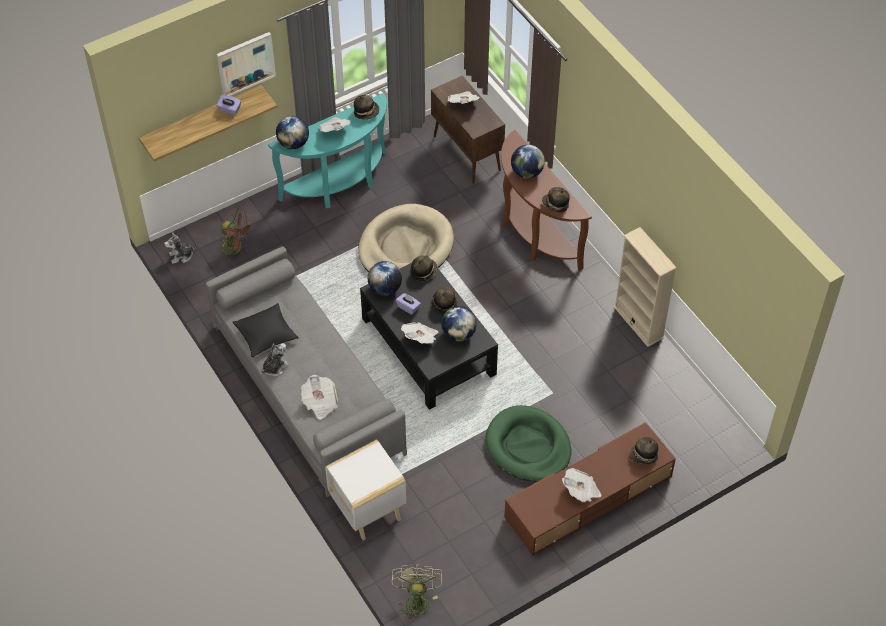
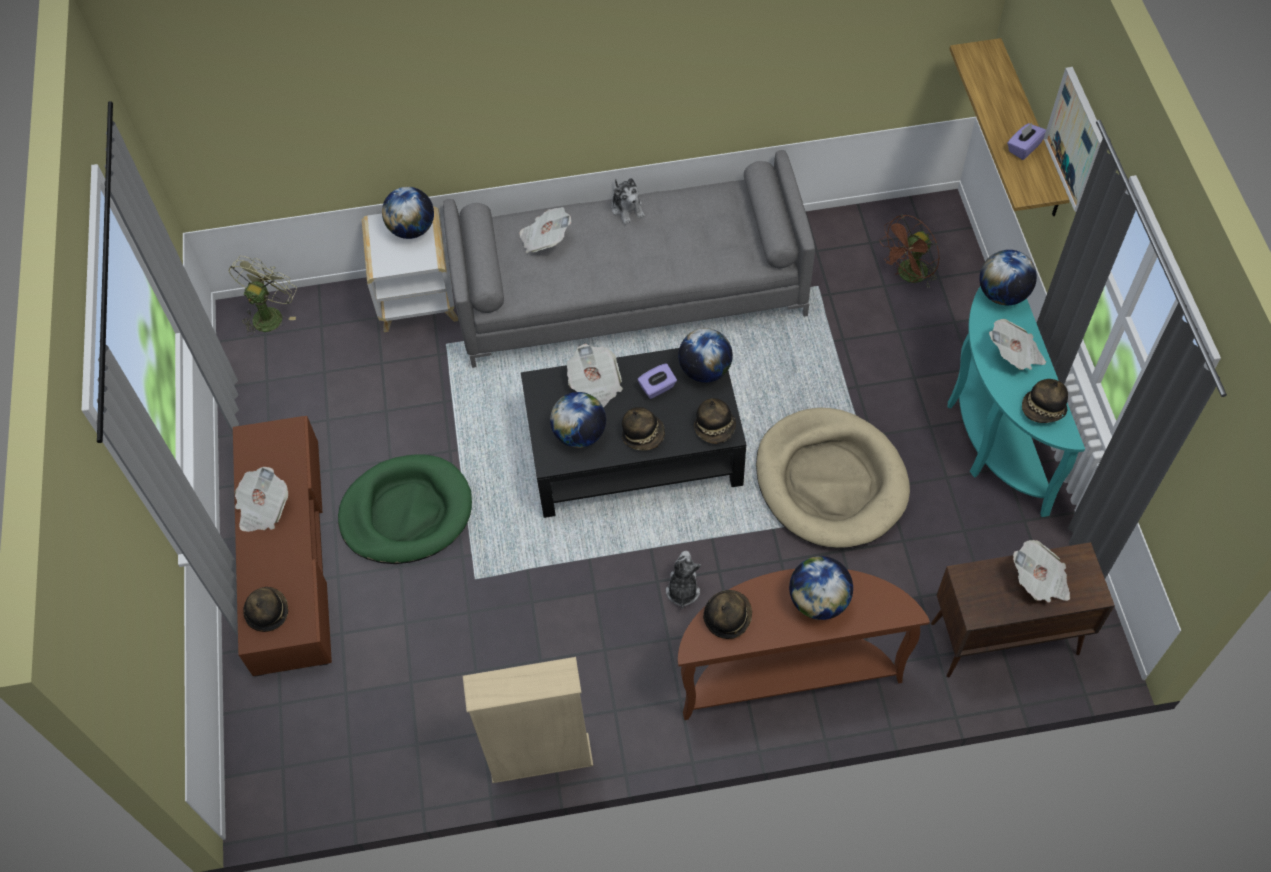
camera: 115 degrees right, 5 degrees up
plush toy [164,232,197,264] -> plush toy moved to [666,551,701,609]
black pillow [233,303,298,358] -> none
green fan [391,564,444,622] -> green fan turned 90 degrees counterclockwise [229,256,297,336]
none -> globe [382,187,434,239]

